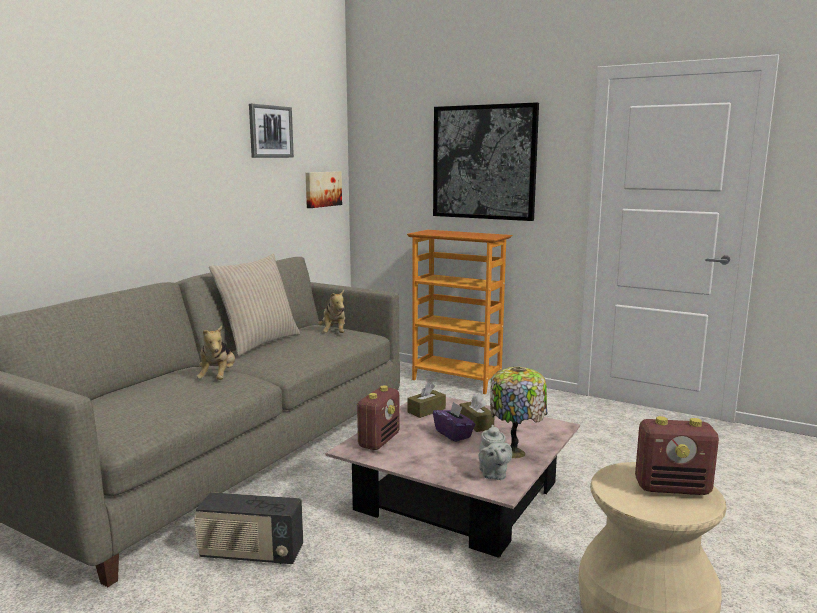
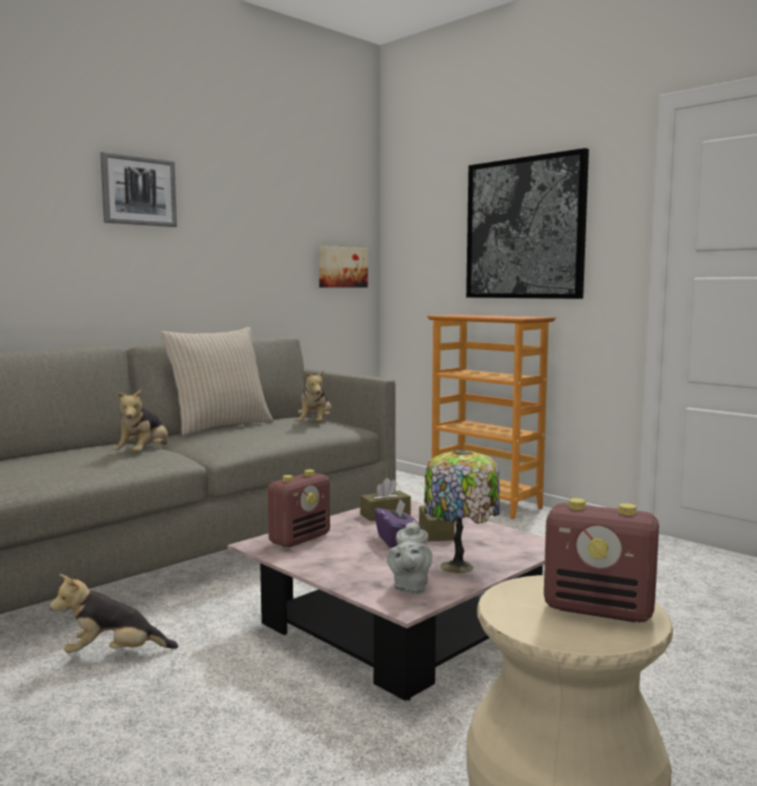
camera: 15 degrees right, 5 degrees down
radio [194,492,303,564] -> plush toy [50,574,178,653]
picture [249,104,294,158] -> picture moved to [100,152,177,227]

